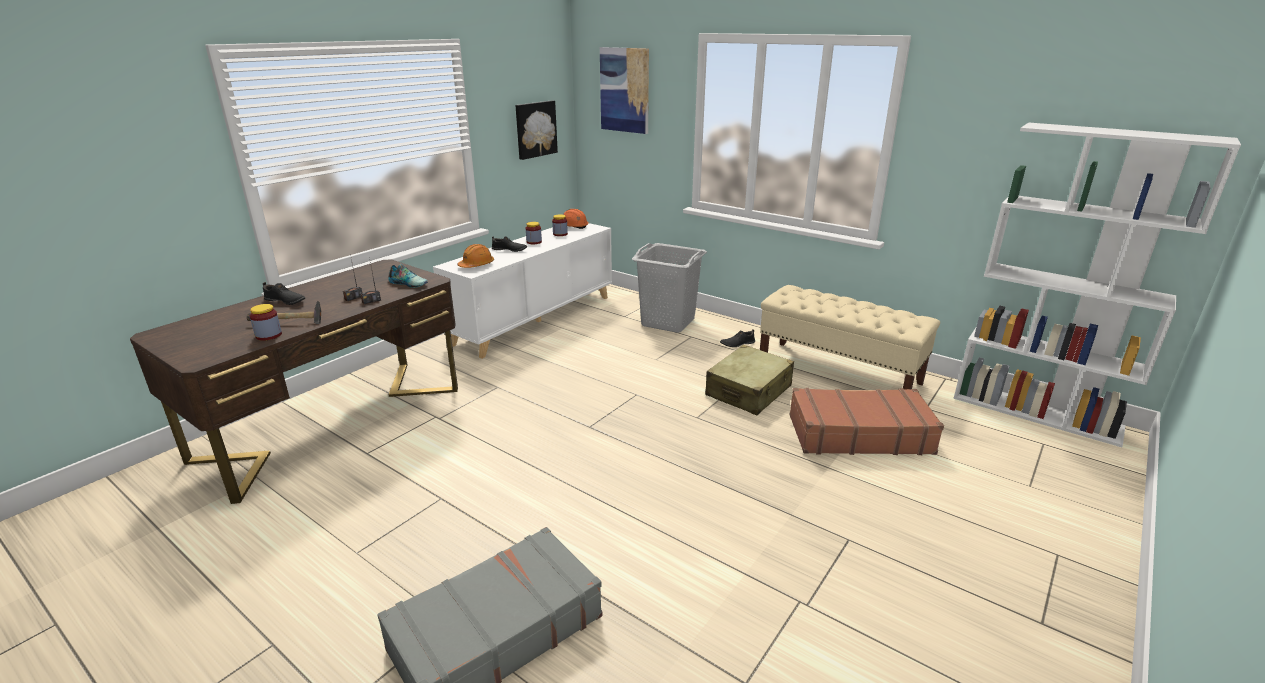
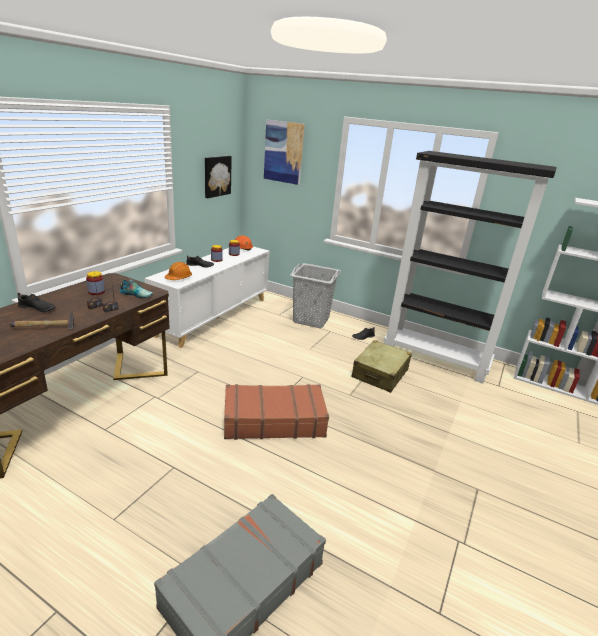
camera: 10 degrees left, 0 degrees up
jar [250,304,282,341] -> jar moved to [86,271,105,295]
beige bench [760,285,940,389] -> black bookcase [383,151,557,383]
brown suitcase [790,388,944,455] -> brown suitcase moved to [224,384,329,440]

